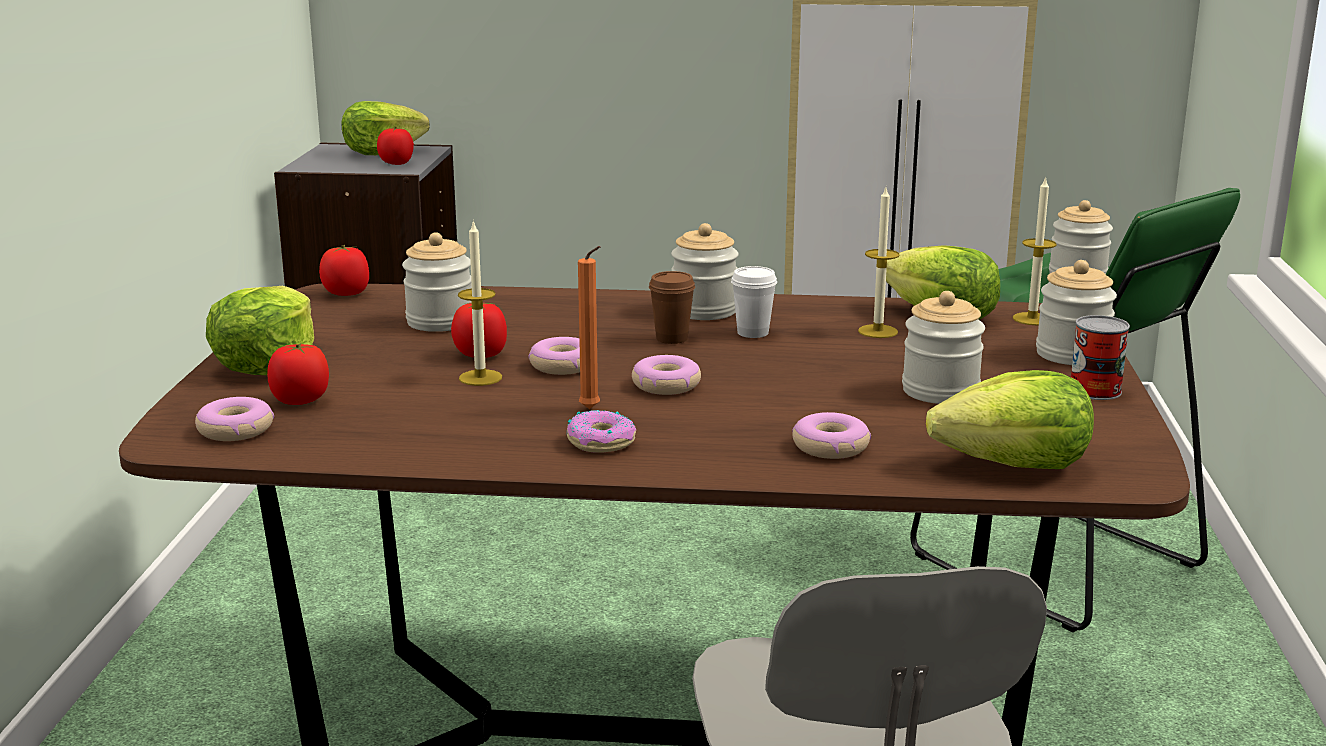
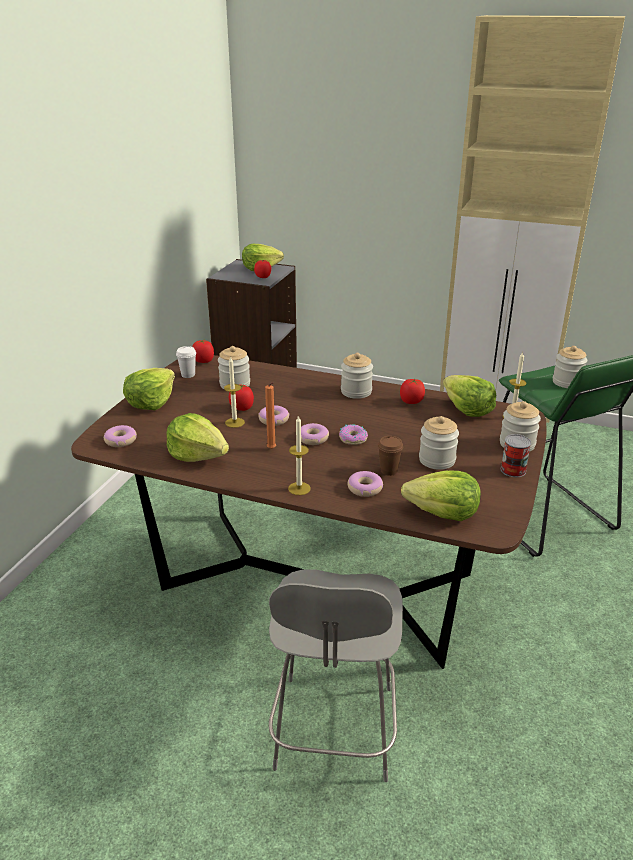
camera: 15 degrees right, 10 degrees up
tomato [267,342,329,405] -> tomato moved to [400,379,425,404]
donut [567,410,636,453] -> donut moved to [339,424,368,445]
brown cup [649,271,695,344] -> brown cup moved to [378,436,403,476]
white cup [731,266,777,338] -> white cup moved to [176,346,196,378]
candle [858,188,900,338] -> candle moved to [288,416,311,495]
none -> lettuce [166,413,229,462]

